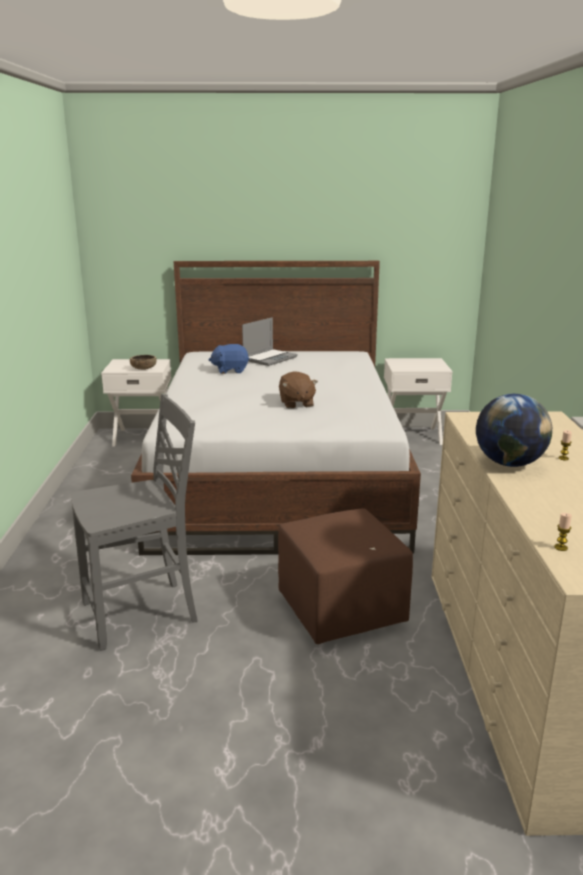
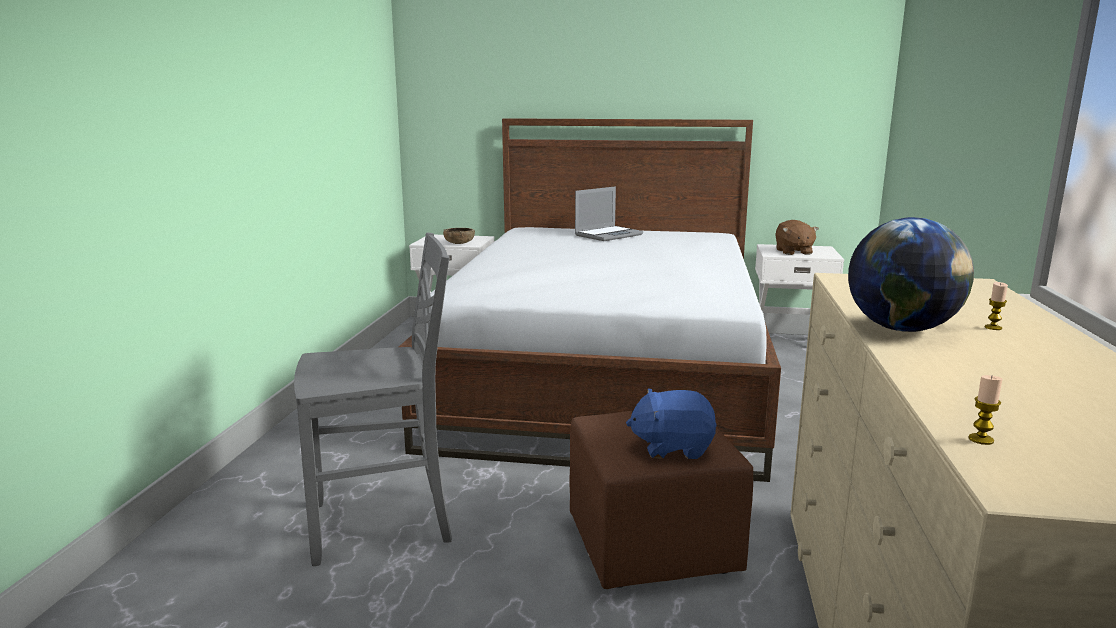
camera: 10 degrees right, 5 degrees down
blue plush toy [209,344,249,374] -> blue plush toy moved to [626,388,717,459]
brown plush toy [279,371,318,409] -> brown plush toy moved to [775,220,819,255]

